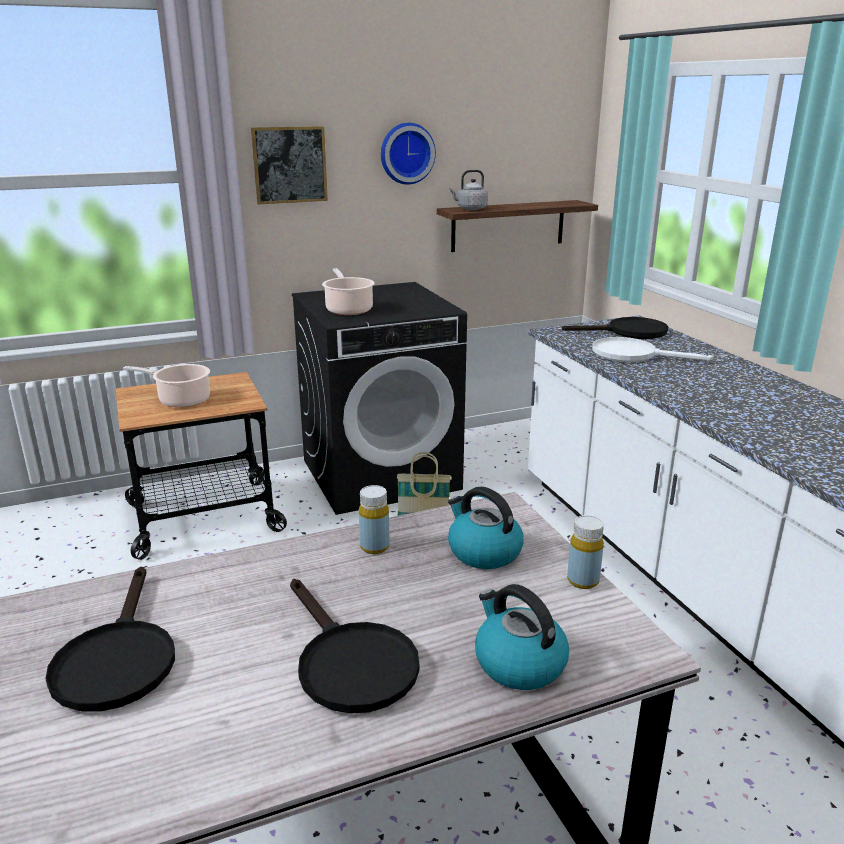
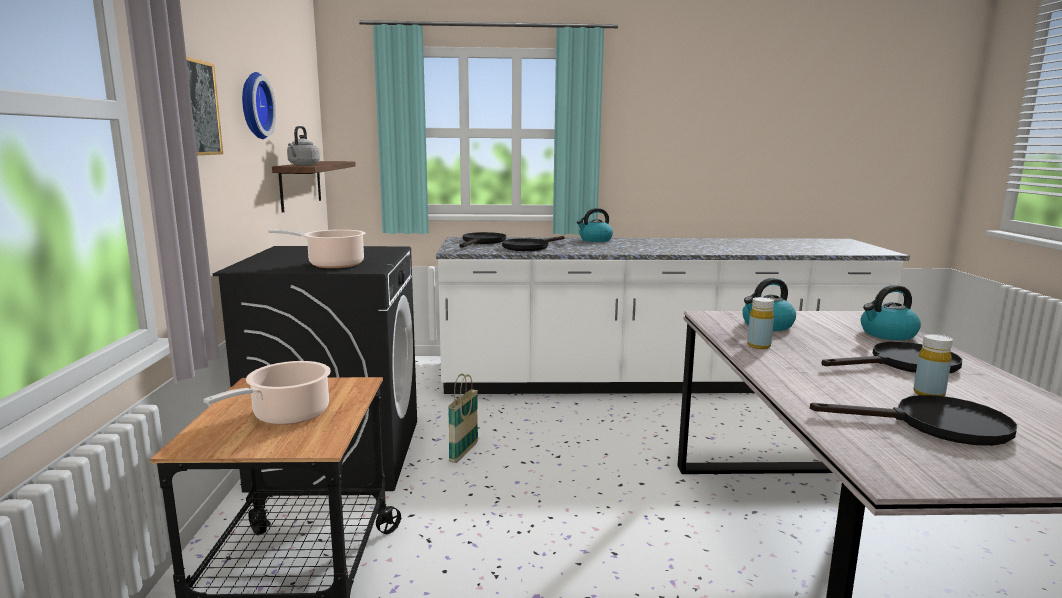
camera: 70 degrees left, 10 degrees down
yellow bottle [567,515,604,589] -> yellow bottle moved to [913,334,953,396]
white frying pan [592,337,714,362] -> black frying pan [502,236,564,251]
none -> kettle [577,208,613,242]

